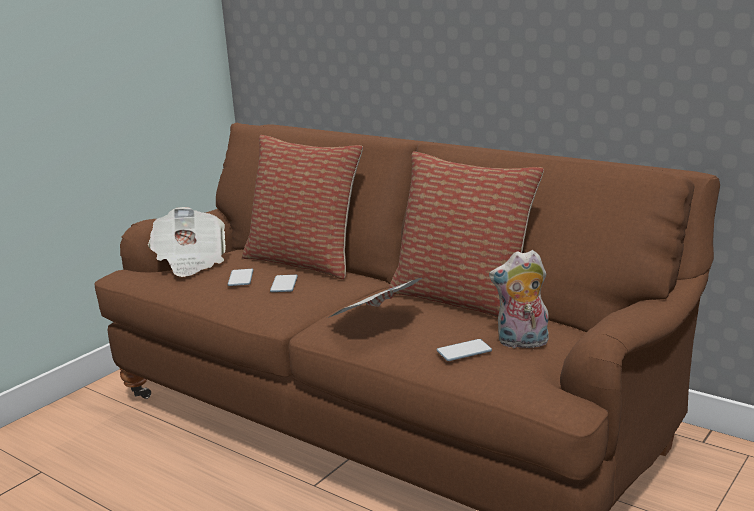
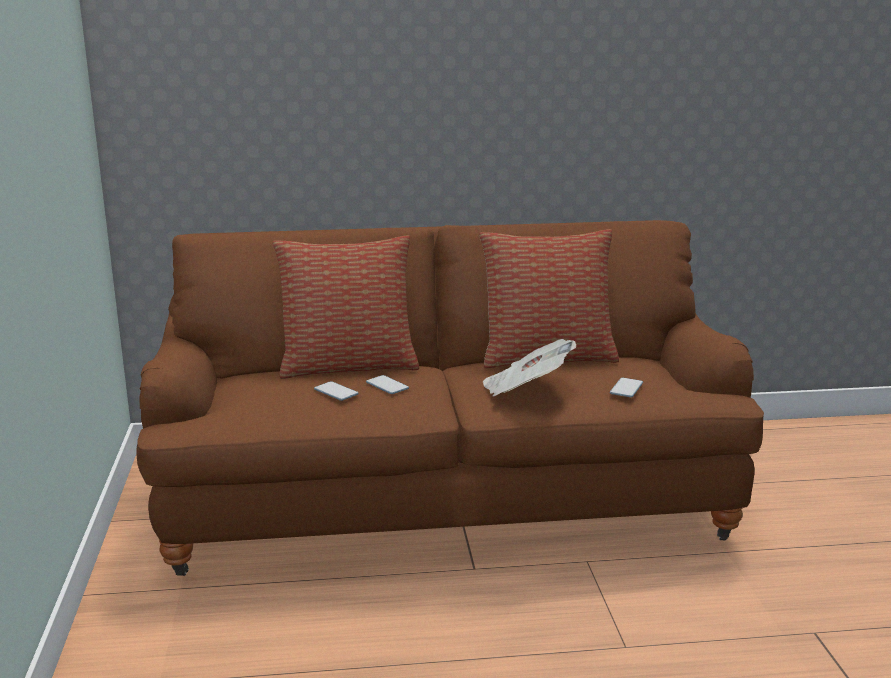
camera: 45 degrees left, 0 degrees up
newspaper [148,207,226,277] -> none
plush toy [489,250,549,348] -> none

